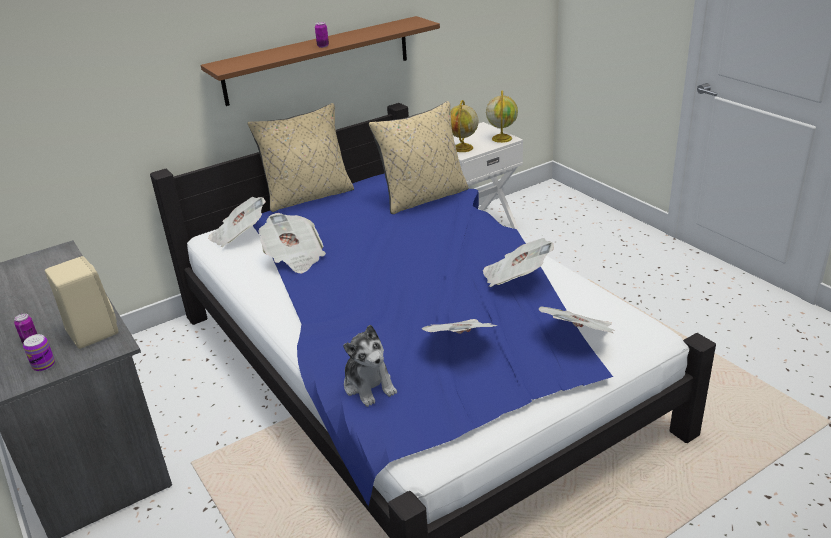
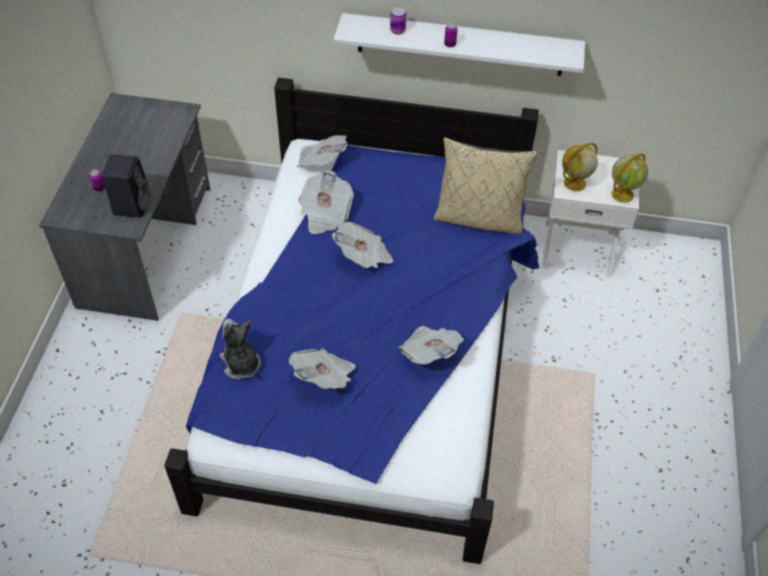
camera: 40 degrees right, 20 degrees up
can [23,334,55,371] -> can moved to [390,7,406,35]
beige speaker [45,256,119,349] -> black speaker [102,154,150,217]
brown shelf [201,16,440,106] -> white shelf [333,13,585,76]
beige pillow [248,103,354,212] -> none
plush toy [343,325,397,407] -> plush toy turned 135 degrees clockwise [220,319,261,379]
newspaper [539,307,615,333] -> newspaper moved to [332,222,394,268]

